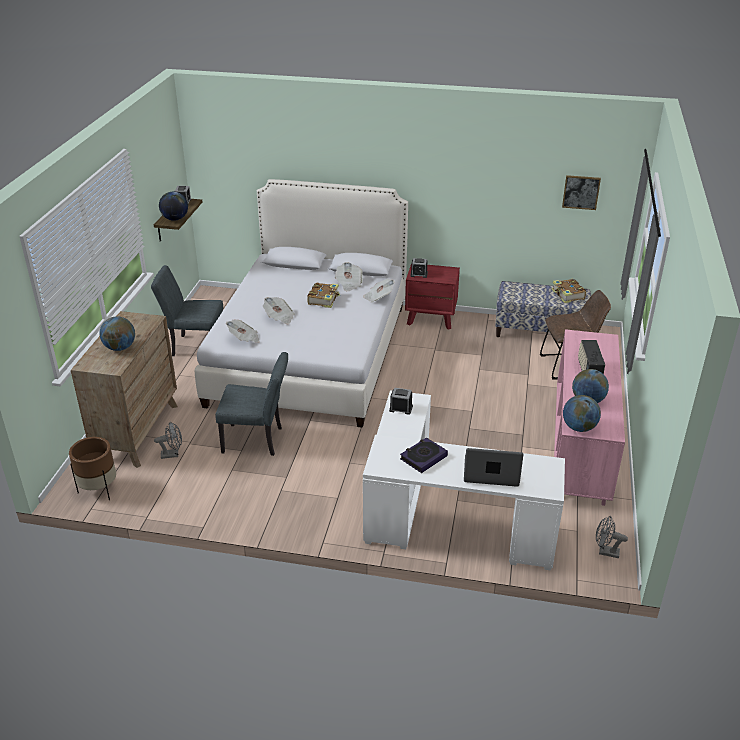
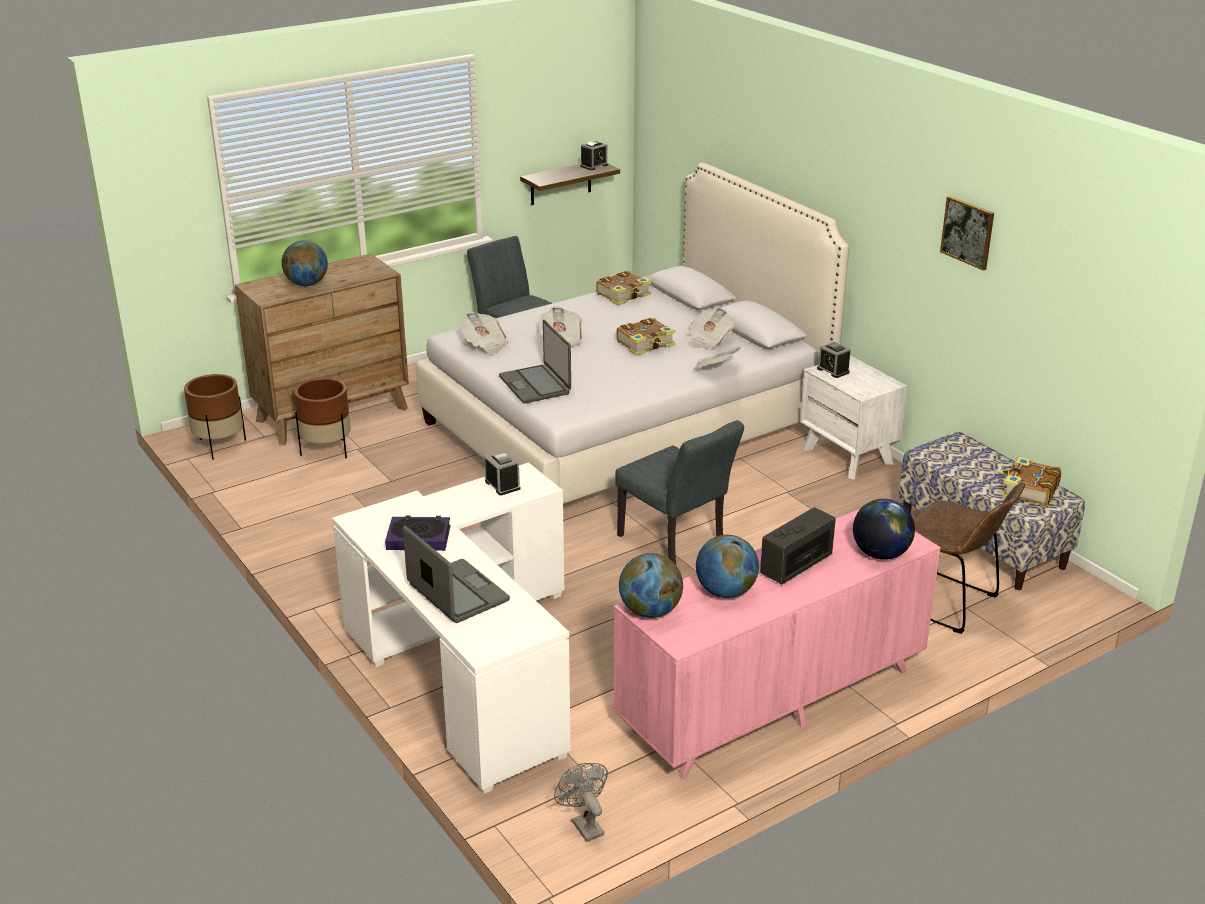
camera: 45 degrees right, 5 degrees down
grey fan [154,422,182,459] -> brown planter [294,378,351,458]
globe [159,192,188,221] -> globe moved to [853,499,915,560]
grey chair [215,352,288,456] -> grey chair moved to [615,420,744,565]
red nightstand [405,263,460,329] -> white nightstand [800,355,908,479]
picture [562,175,601,210] -> picture moved to [940,196,994,270]
none -> laptop [499,320,571,403]
none -> book [596,271,651,305]

